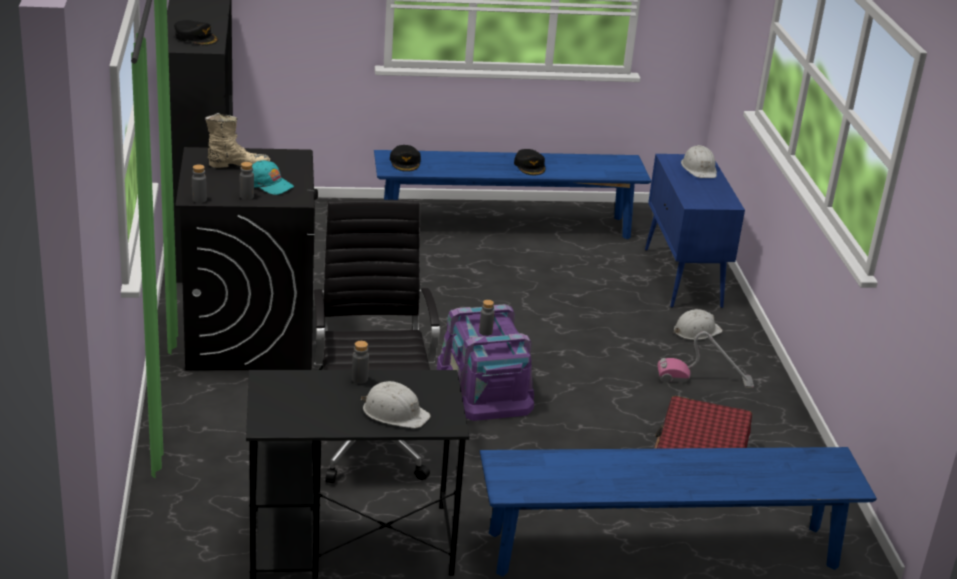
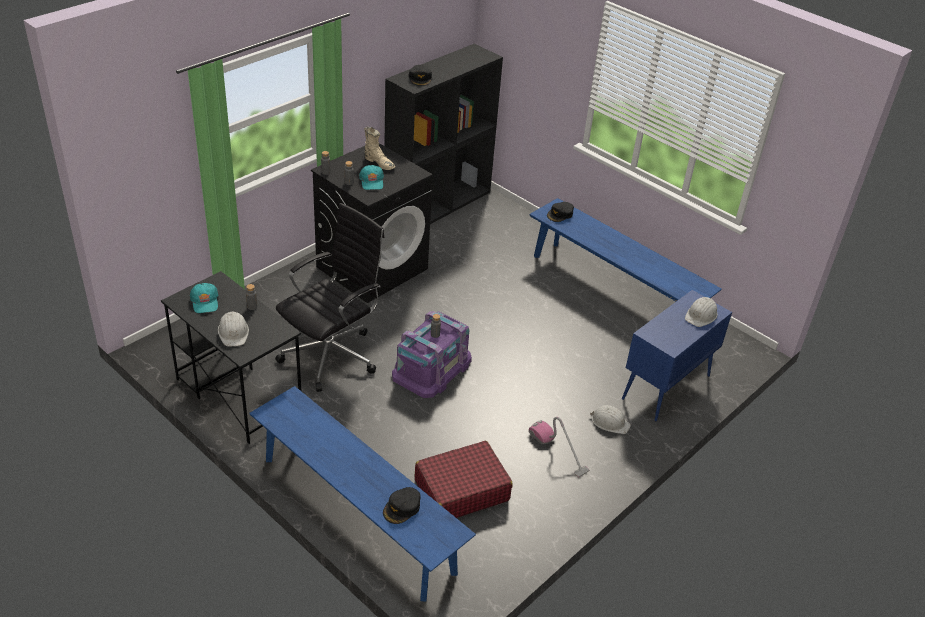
camera: 50 degrees right, 10 degrees up
black cap [514,149,545,175] -> black cap moved to [383,487,421,524]
none -> turquoise cap [190,283,218,313]

